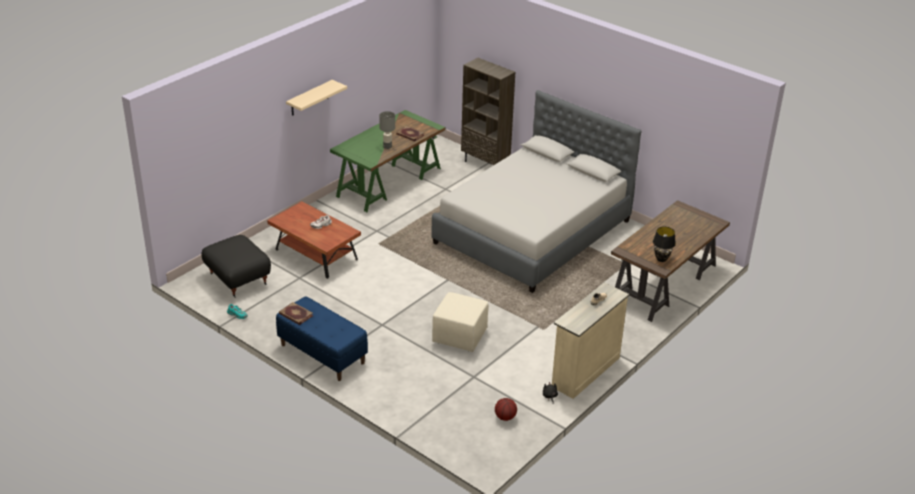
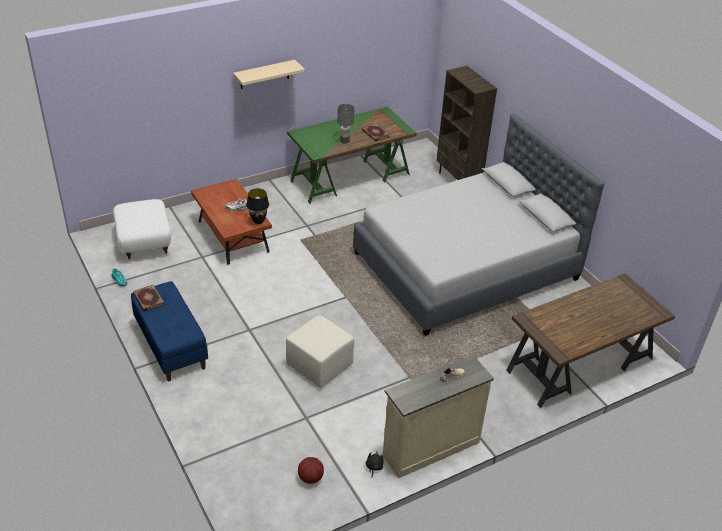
camera: 20 degrees right, 5 degrees up
black ottoman [201,235,271,298] -> white ottoman [113,199,171,262]
black table lamp [653,227,676,262] -> black table lamp moved to [246,188,269,224]

